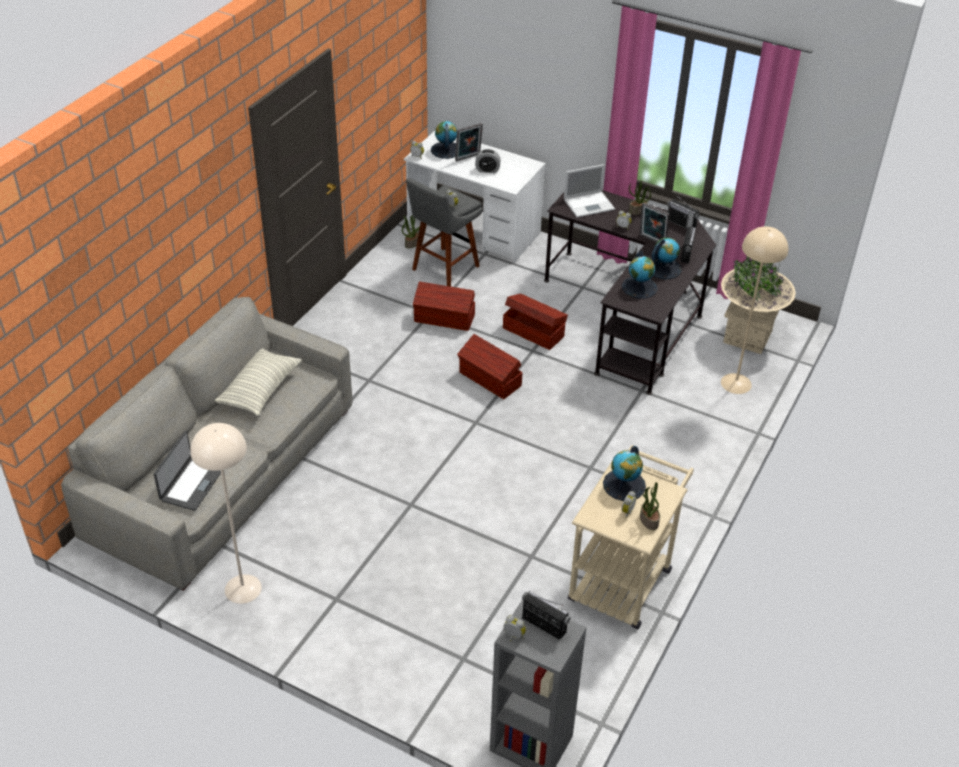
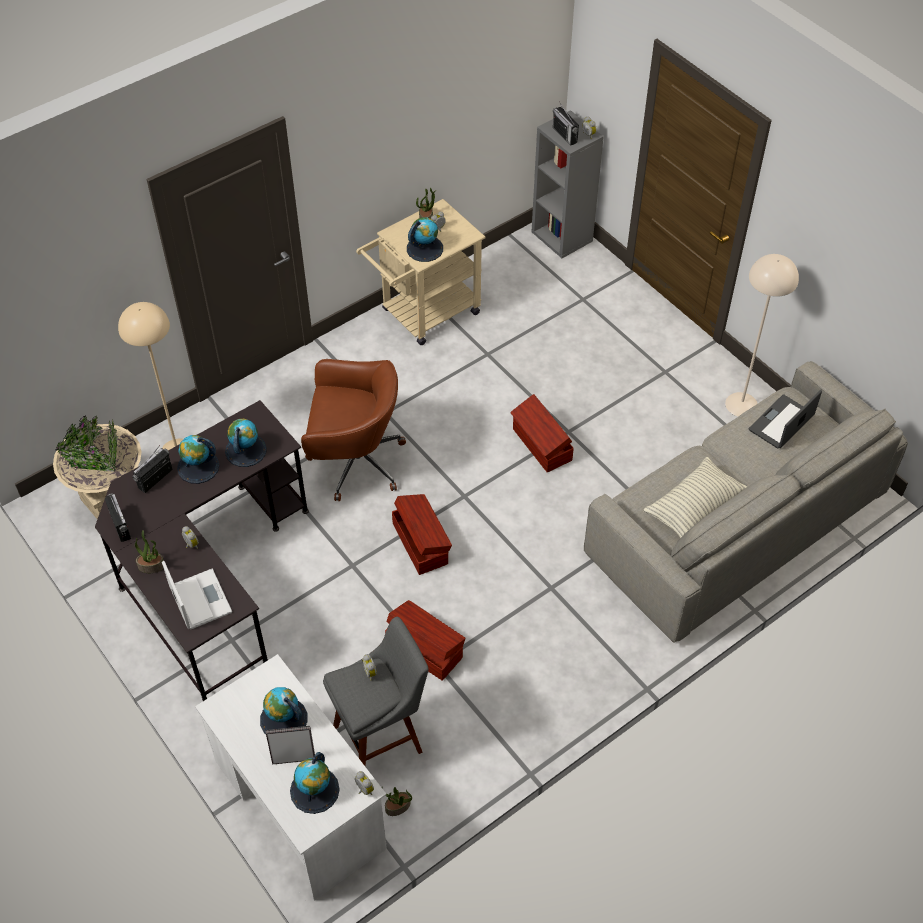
camera: 155 degrees left, 10 degrees up
alarm clock [475,149,501,173] -> globe [260,687,308,734]
brown storage box [503,294,568,350] -> brown storage box moved to [510,394,574,472]
laptop [564,164,615,217] -> laptop turned 60 degrees clockwise [162,561,232,629]
picture frame [640,203,669,242] -> none
none -> brown office chair [301,359,406,501]

